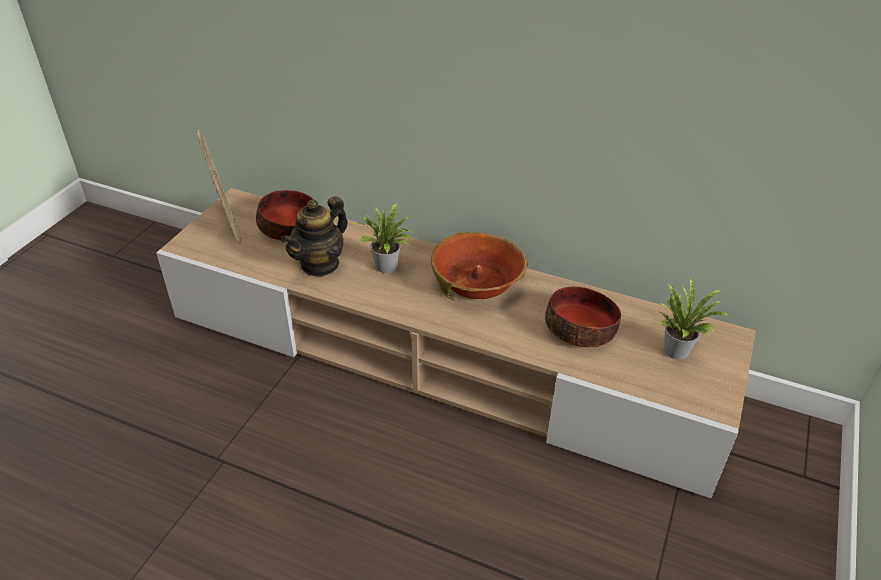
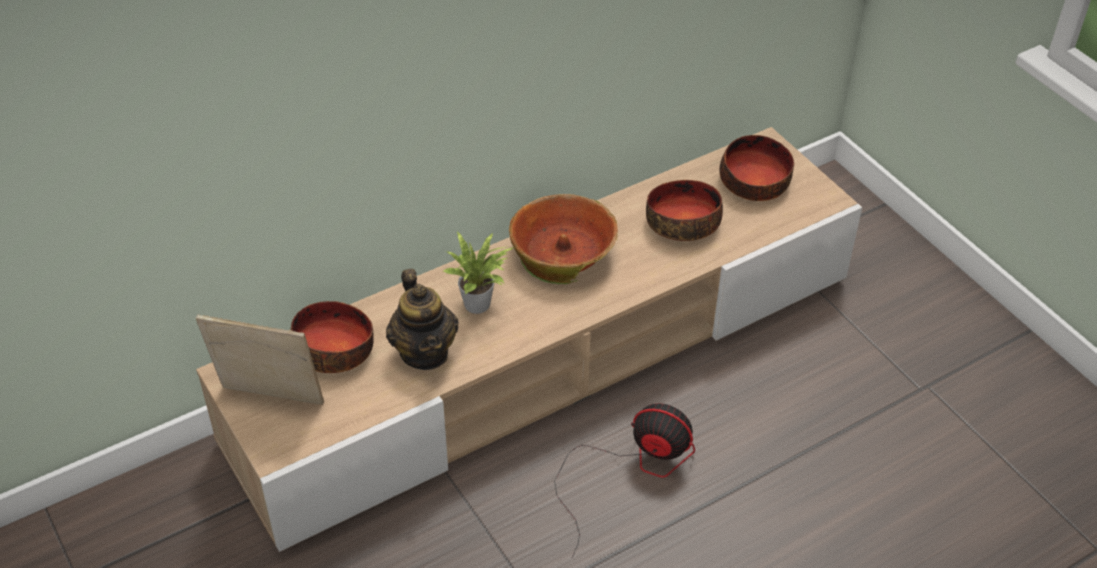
camera: 55 degrees left, 5 degrees up
potted plant [657,277,731,359] -> bowl [719,135,794,201]
none -> fan [554,404,695,558]

